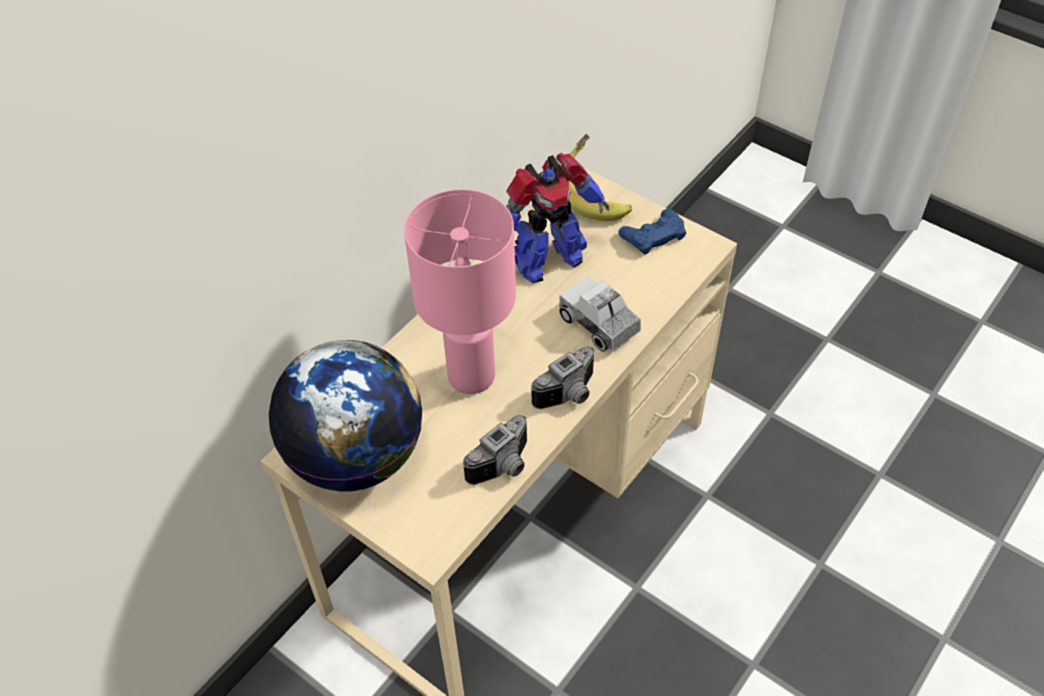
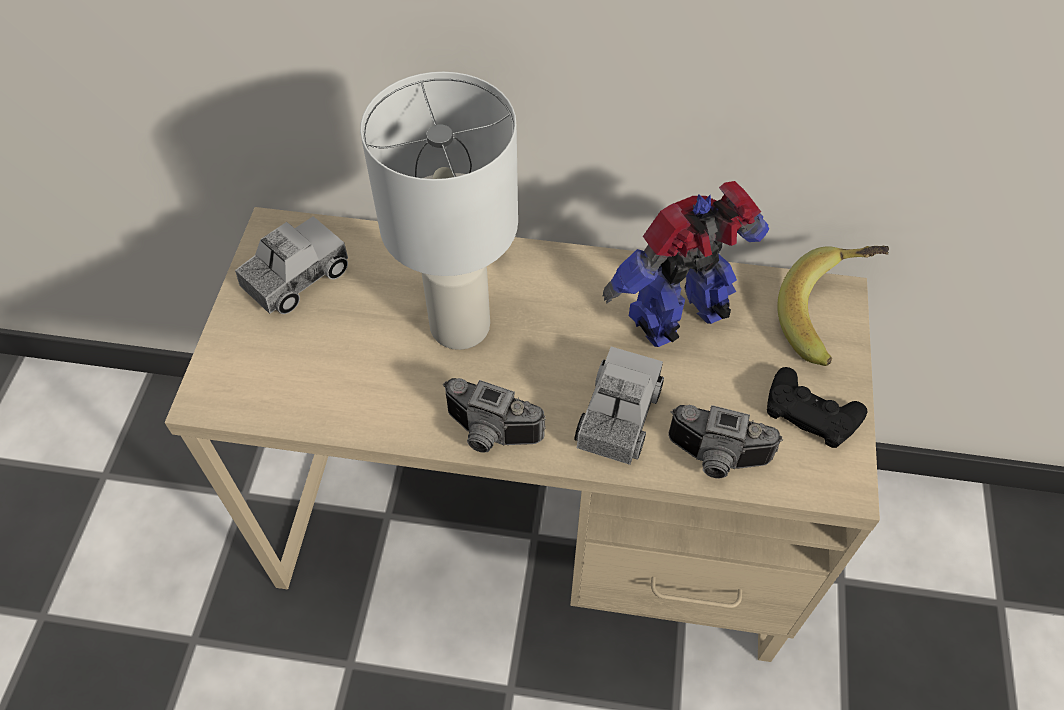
camera: 60 degrees right, 5 degrees up
globe [269,340,423,491] -> toy truck [235,216,348,314]
pink table lamp [404,189,516,394] -> white table lamp [360,72,518,350]
camera [463,415,527,485] -> camera moved to [668,405,783,479]
toy robot [506,153,609,283] -> toy robot turned 120 degrees clockwise [602,181,769,347]
blue game controller [618,209,687,255] -> black game controller [767,367,868,448]

